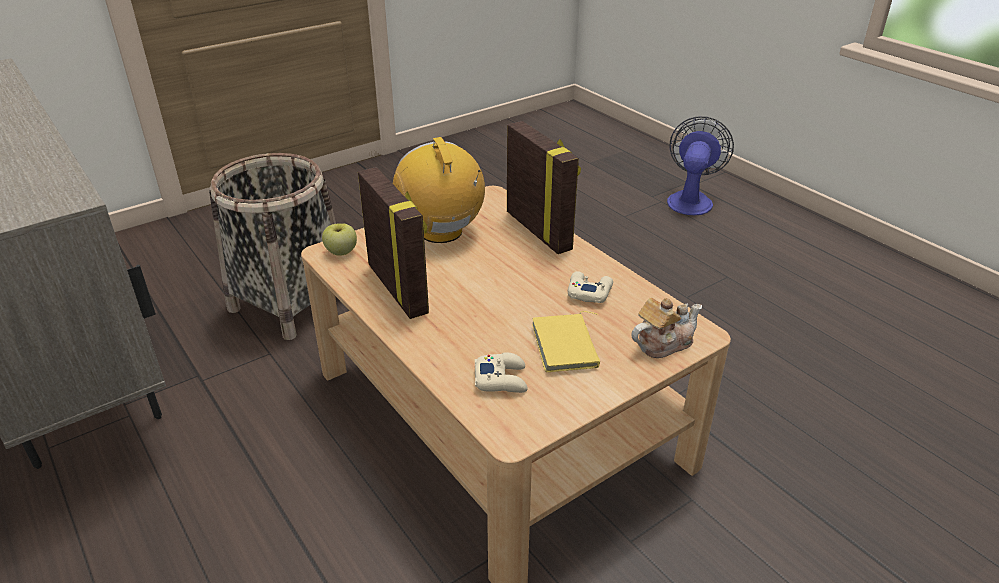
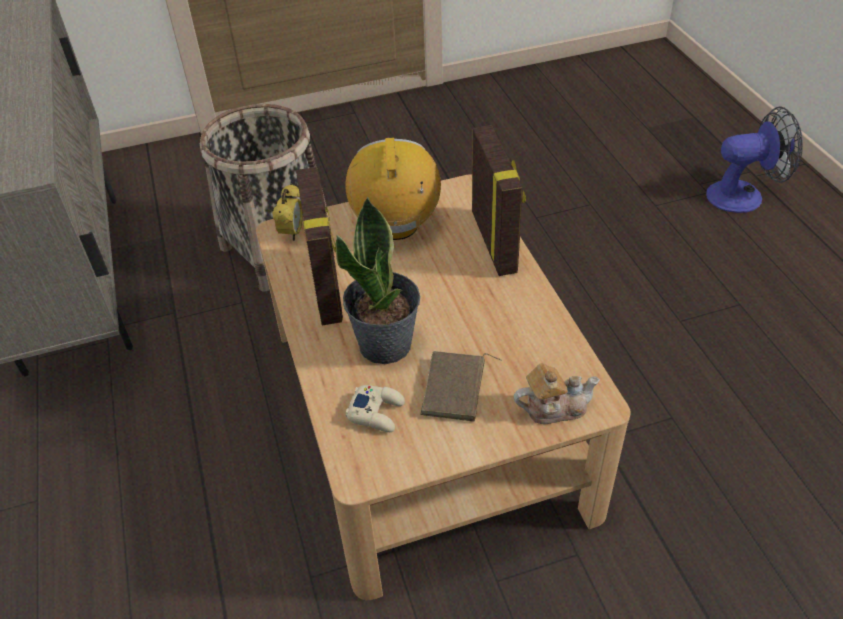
camera: 20 degrees right, 10 degrees up
apple [322,223,357,256] -> alarm clock [272,184,303,241]
yellow book [532,311,600,372] -> brown book [421,351,501,422]
beige game controller [568,271,613,303] -> none
fan [667,116,734,215] -> fan turned 45 degrees clockwise [706,107,803,213]
none -> potted plant [336,197,420,364]

